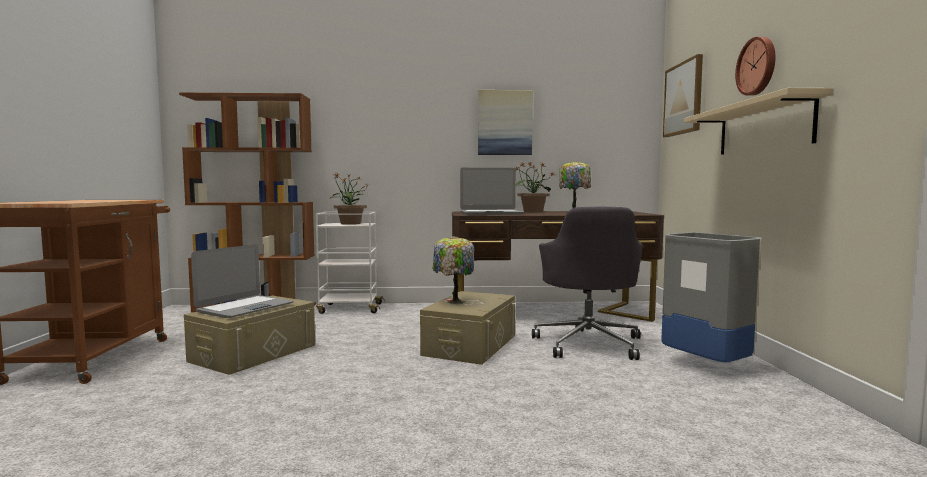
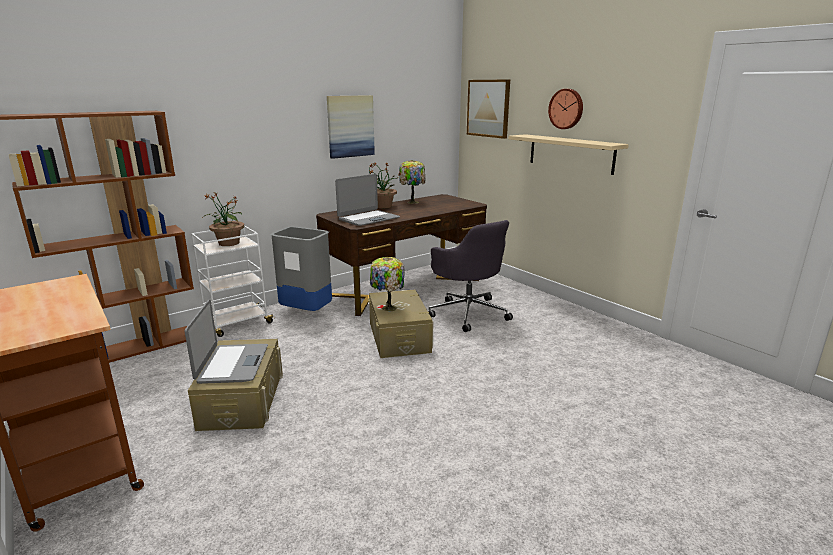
camera: 35 degrees left, 15 degrees up
grey trash can [661,232,762,362] -> grey trash can moved to [270,227,332,311]

